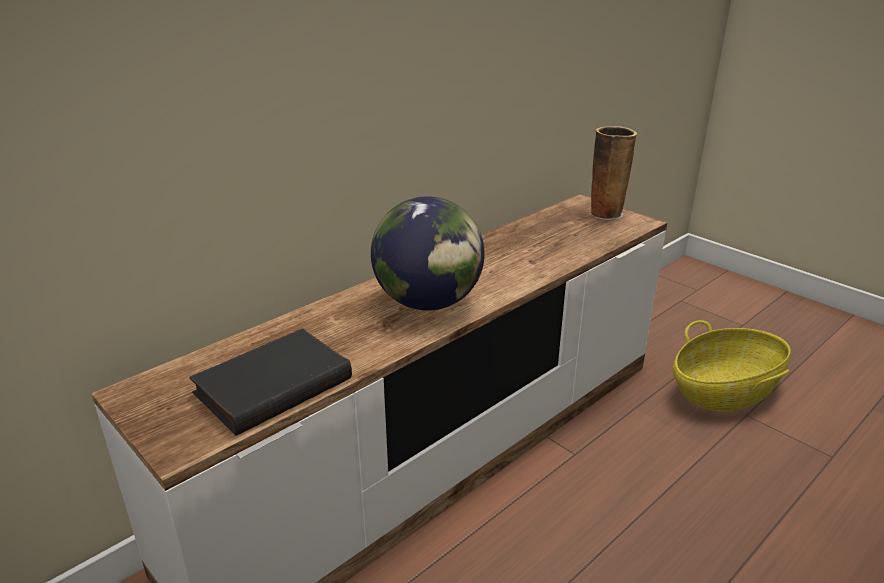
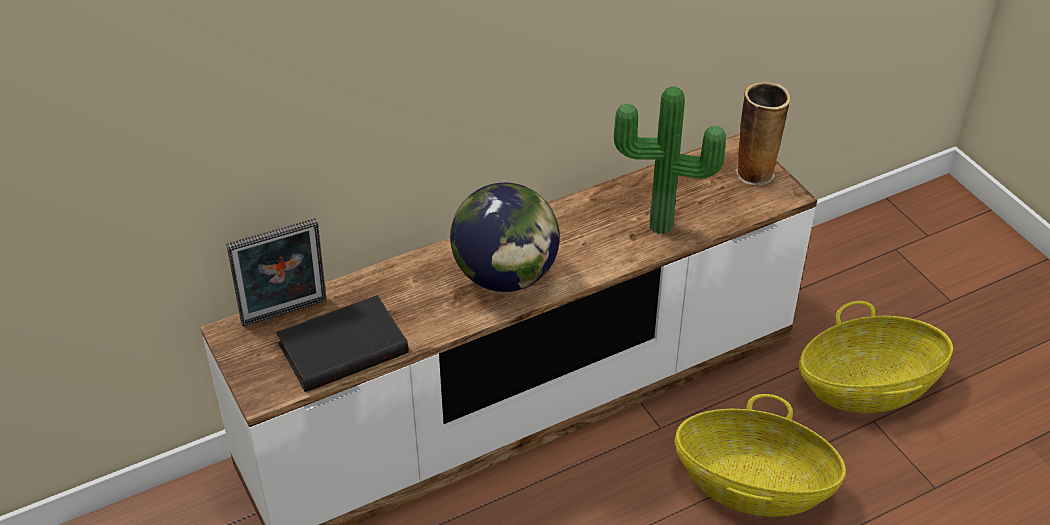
camera: 15 degrees right, 15 degrees up
none -> picture frame [226,218,327,327]
none -> potted plant [614,86,726,234]
none -> basket [675,394,846,517]

